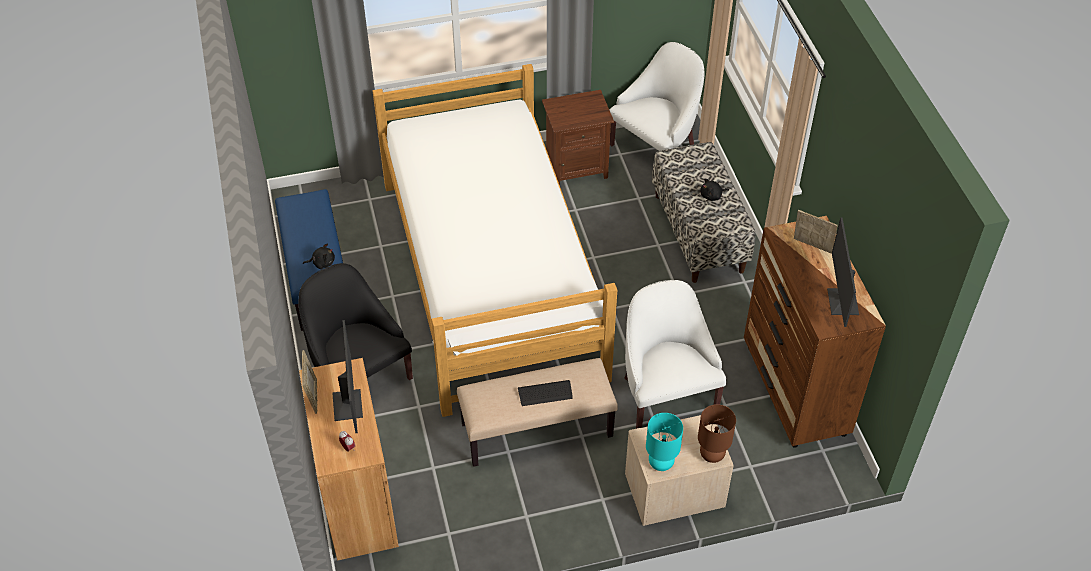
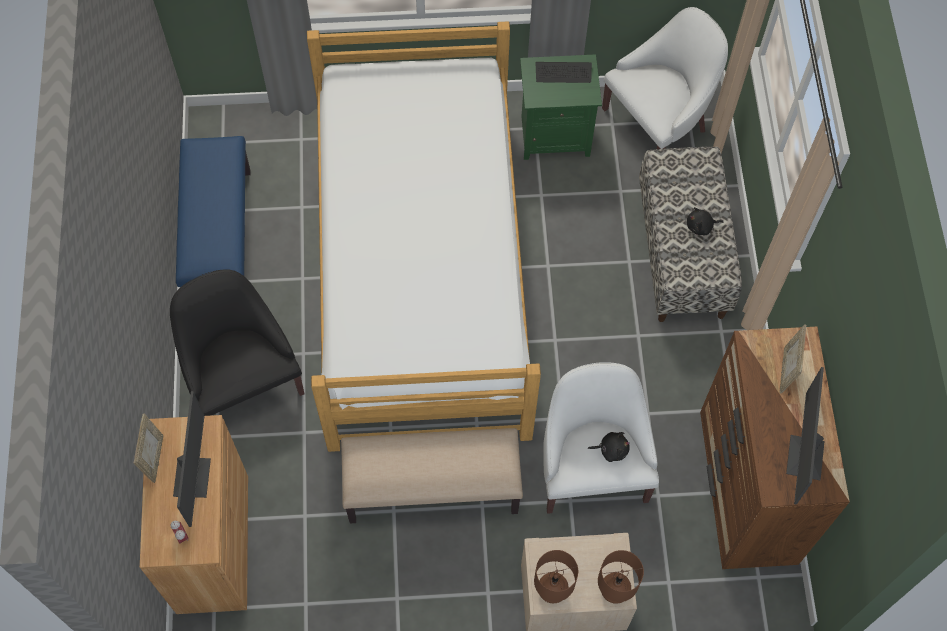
camera: 10 degrees right, 15 degrees up
black plush toy [303,243,335,269] -> black plush toy moved to [588,432,630,462]
keyboard [518,380,573,406] -> keyboard moved to [536,62,592,83]
brown nightstand [542,90,614,185] -> green nightstand [520,54,602,160]
turquoise table lamp [646,413,683,471] -> brown table lamp [534,550,578,603]
picture frame [794,210,838,254] -> picture frame turned 120 degrees counterclockwise [780,324,806,393]

